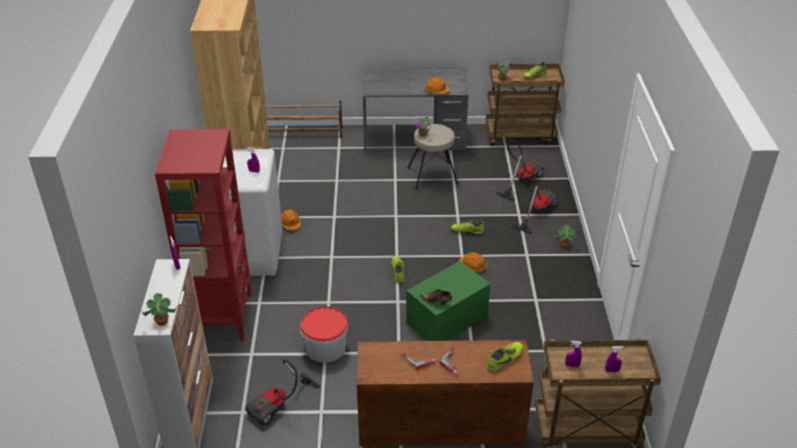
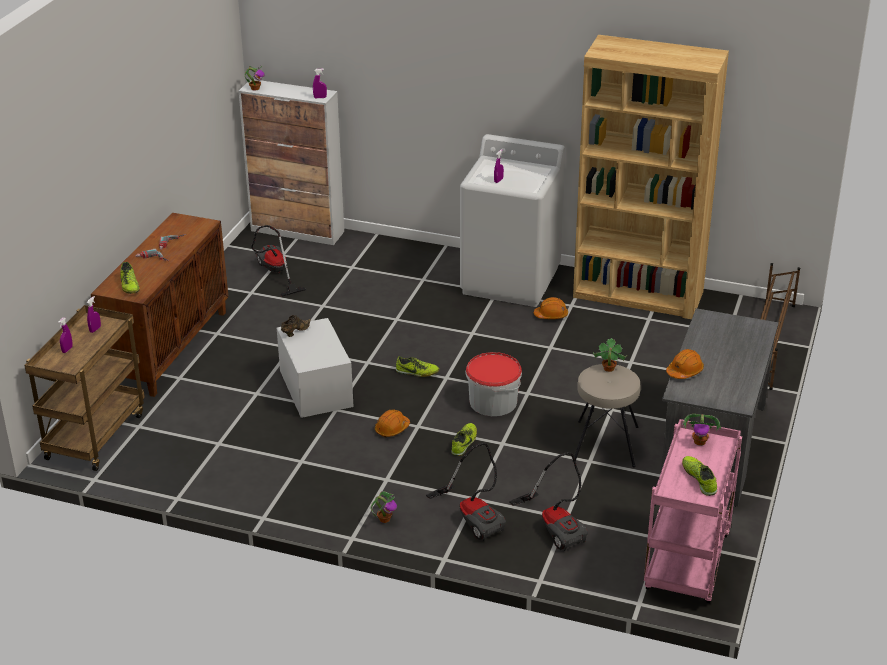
camera: 110 degrees right, 5 degrees down
red bookcase [155,129,252,340] -> none
bucket [300,306,348,363] -> bucket moved to [466,352,522,416]
green storage box [406,261,490,341] -> white storage box [277,318,354,418]
brown cart [486,63,565,146] -> pink cart [644,419,742,603]

